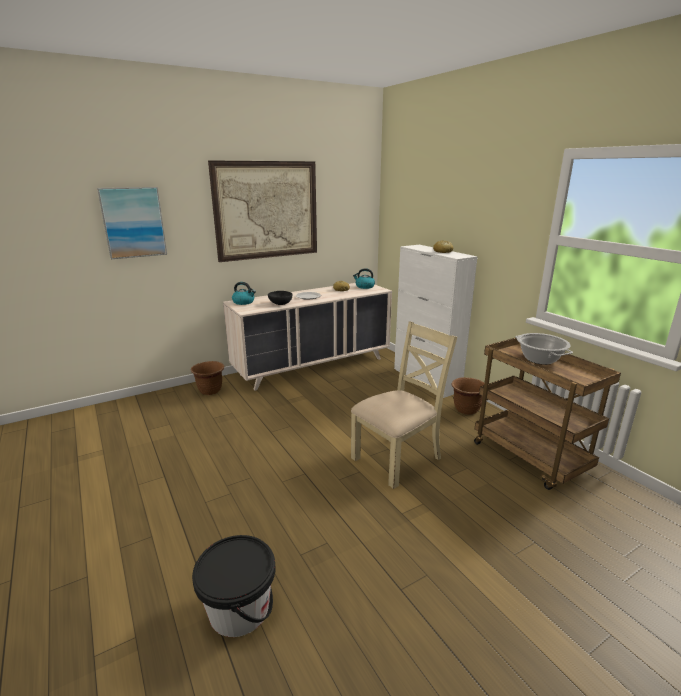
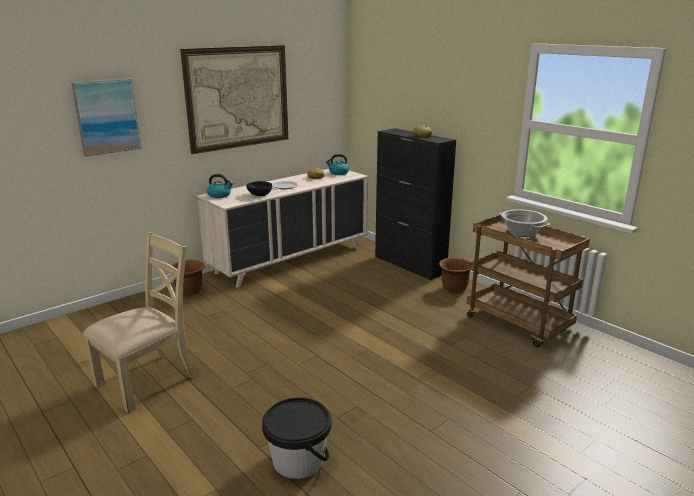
camera: 10 degrees left, 0 degrees up
beige chair [351,321,457,489] -> beige chair moved to [83,232,196,414]
white cabinet [394,245,478,398] -> black cabinet [375,128,456,280]

